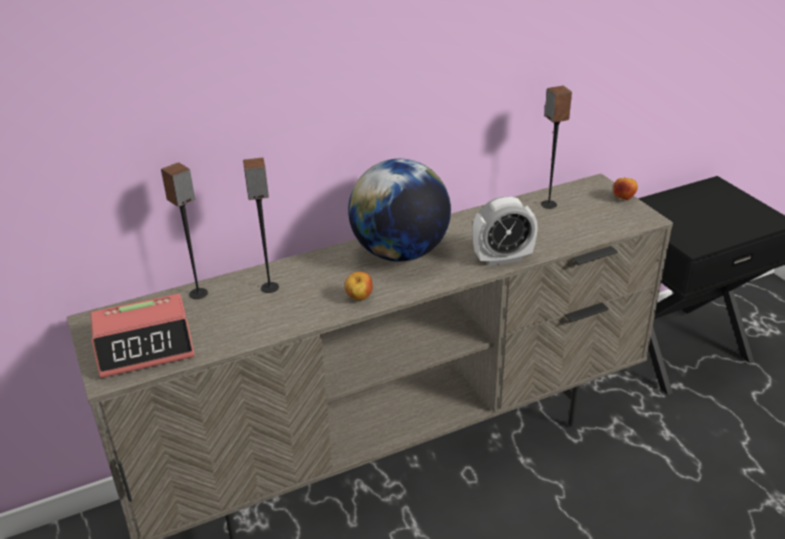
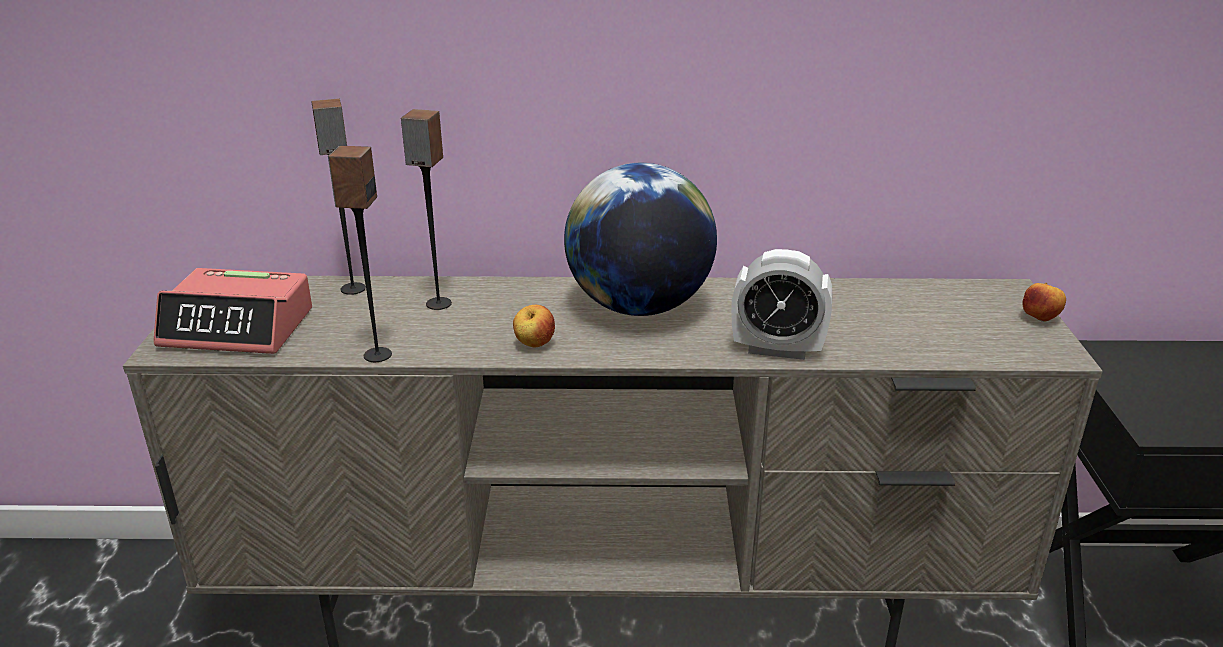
camera: 25 degrees right, 5 degrees down
speaker [541,86,572,209] -> speaker moved to [328,146,392,362]

